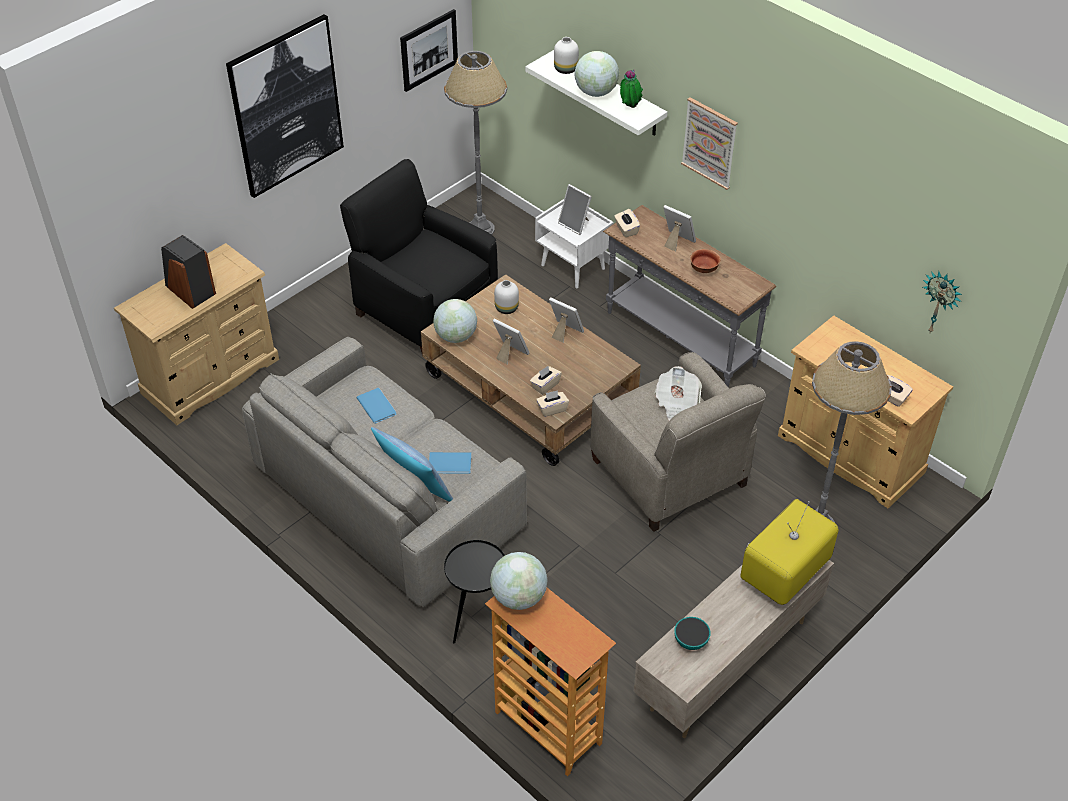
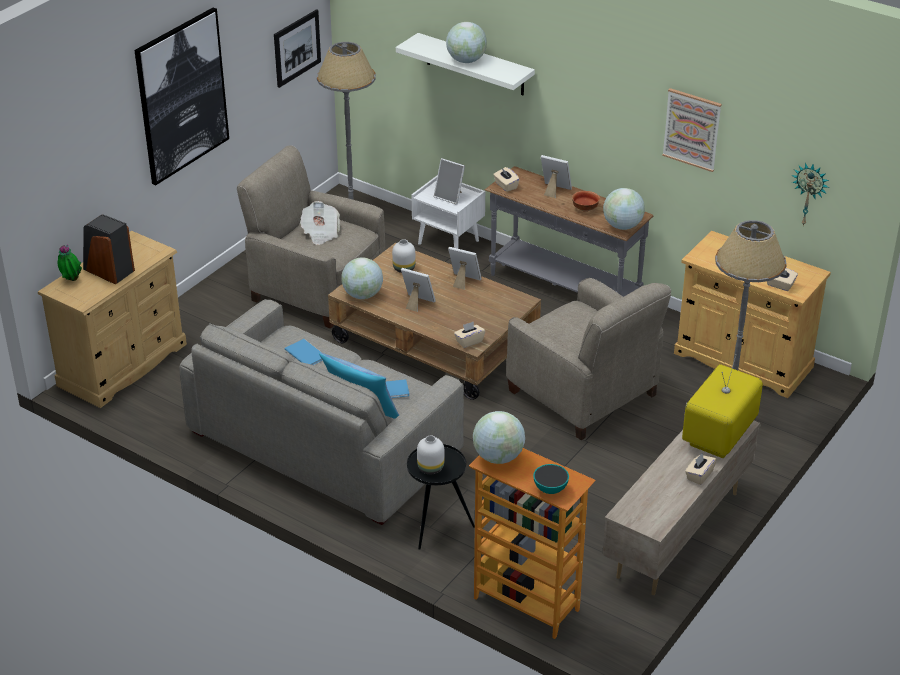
camera: 10 degrees left, 10 degrees down
black armchair [340,159,498,355] -> beige armchair [237,145,385,329]
beige tissue box [530,366,562,395] -> beige tissue box moved to [685,453,716,485]
white vase [554,37,579,74] -> white vase moved to [417,435,445,474]
potted plant [620,70,643,108] -> potted plant moved to [58,244,82,281]
newspaper [655,366,702,421] -> newspaper moved to [300,201,340,245]
bowl [674,617,711,650] -> bowl moved to [533,464,569,494]
picture [681,97,738,190] -> picture moved to [662,88,722,172]
none -> globe [603,188,645,230]

